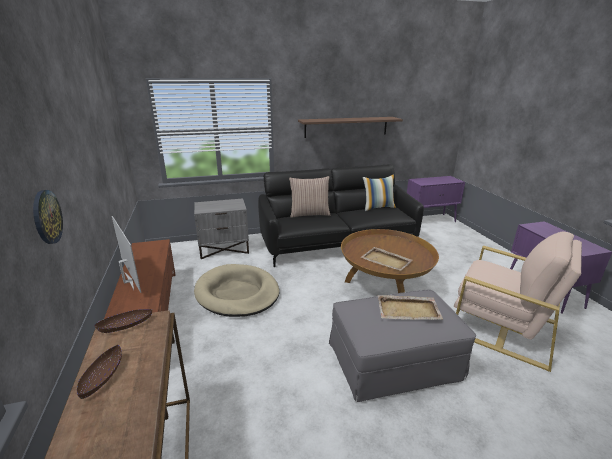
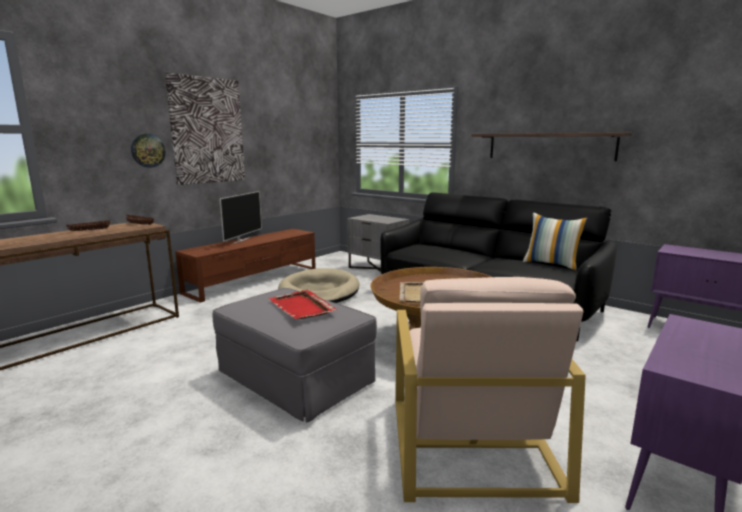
camera: 55 degrees right, 10 degrees down
pillow [289,176,331,218] -> none
beige tray [377,295,443,320] -> red tray [268,290,338,319]
none -> picture [165,73,245,185]

